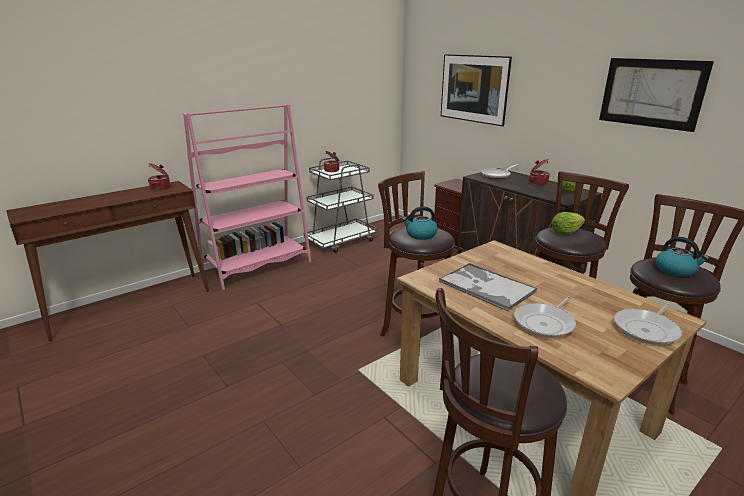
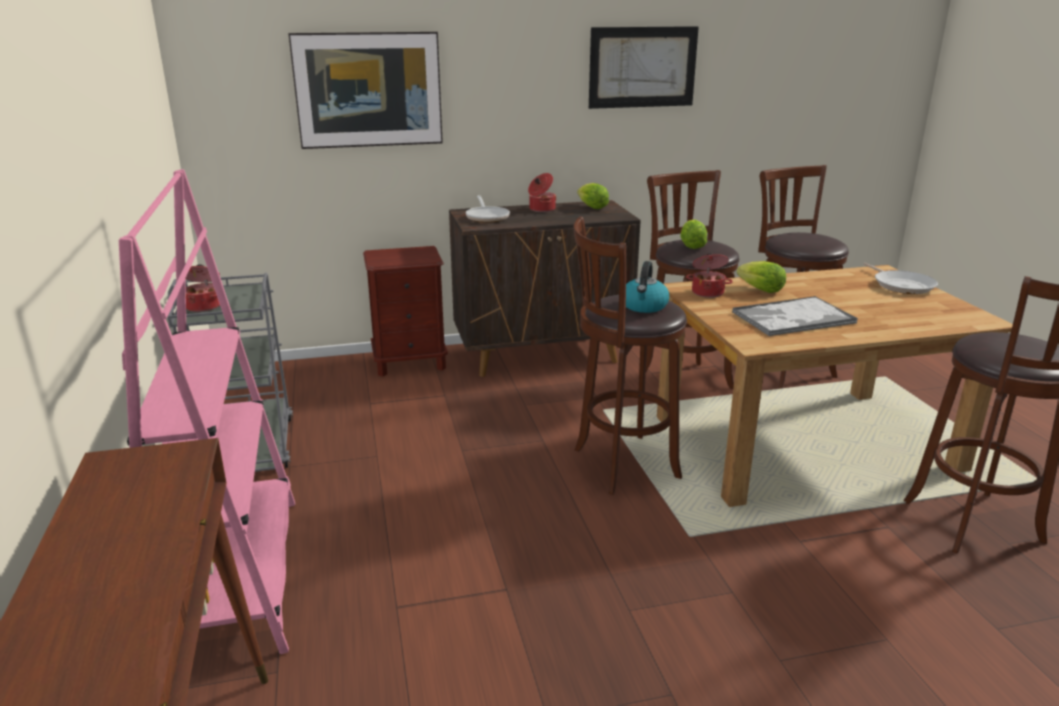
camera: 65 degrees left, 0 degrees up
cooking pot [148,163,170,190] -> cooking pot moved to [686,253,733,298]
frying pan [514,296,576,338] -> none
kettle [656,237,709,277] -> none
none -> lettuce [737,261,786,293]

